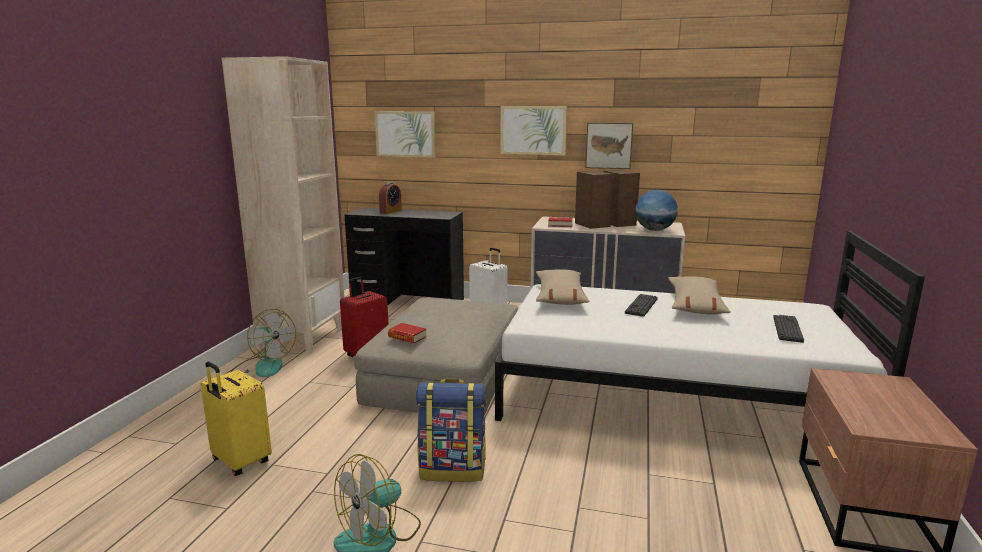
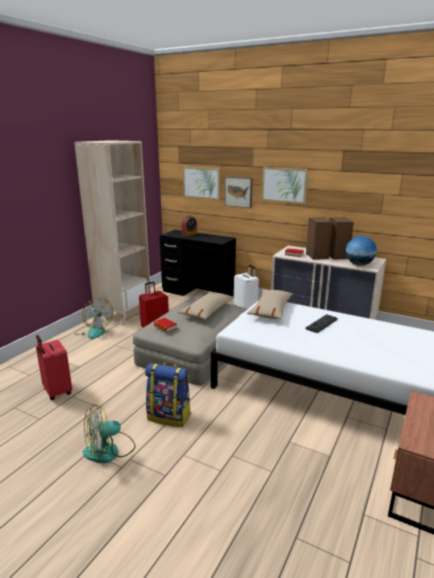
camera: 15 degrees right, 5 degrees up
yellow suitcase [200,362,272,476] -> red suitcase [36,335,72,400]
picture [585,123,633,169] -> picture moved to [225,177,253,208]
beige pillow [668,276,731,314] -> beige pillow moved to [178,292,234,319]
keyboard [773,315,804,343] -> none

